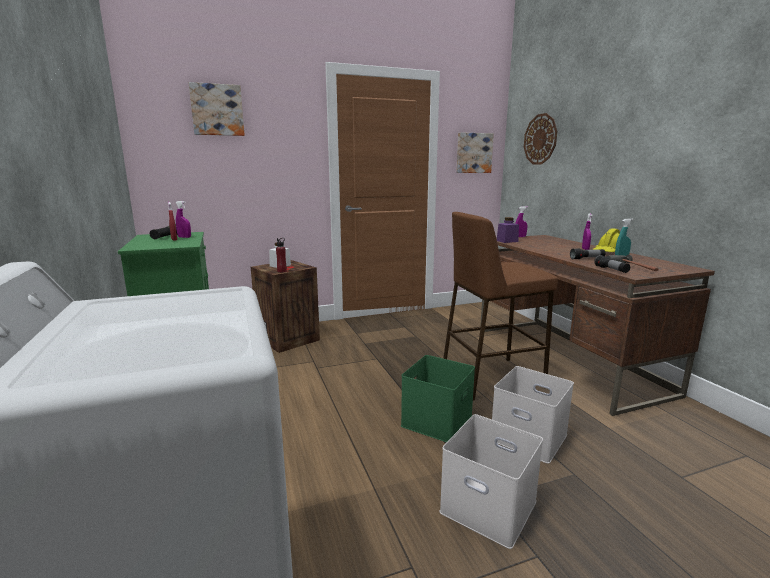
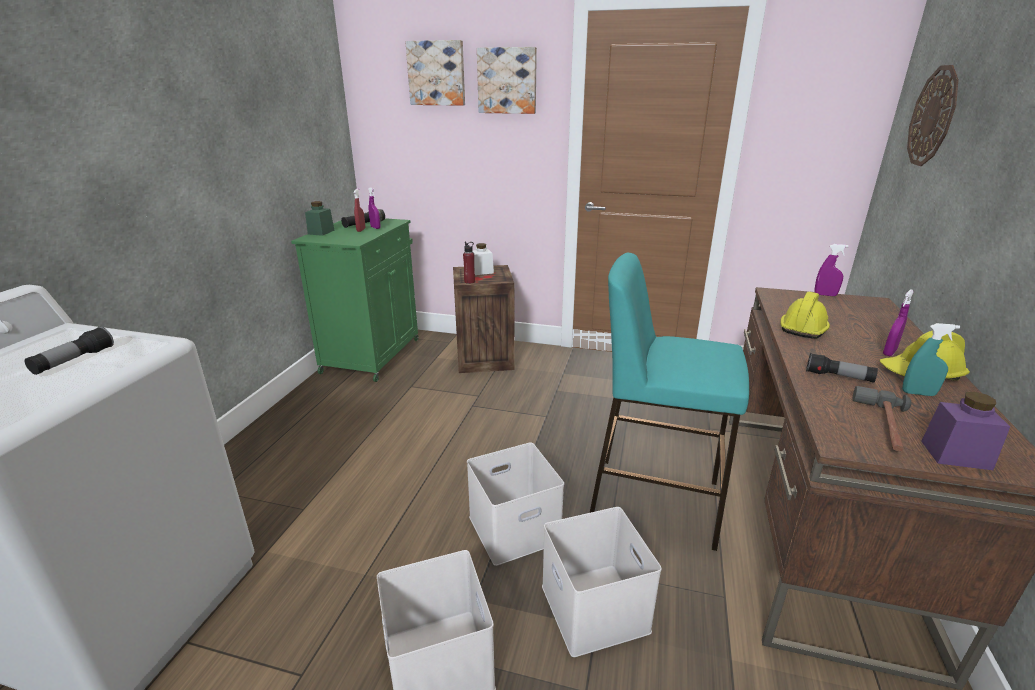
camera: 35 degrees right, 10 degrees up
green storage box [401,355,475,442] -> white storage box [467,442,564,566]
brown stool [443,212,558,400] -> turquoise stool [590,253,749,551]
picture [456,132,494,173] -> picture moved to [477,47,537,114]
purple jar [497,217,519,243] -> purple jar moved to [921,392,1010,470]
flashlight [594,255,630,273] -> flashlight moved to [25,327,114,375]
none -> green jar [305,201,335,236]
none -> yellow hard hat [780,292,830,339]

